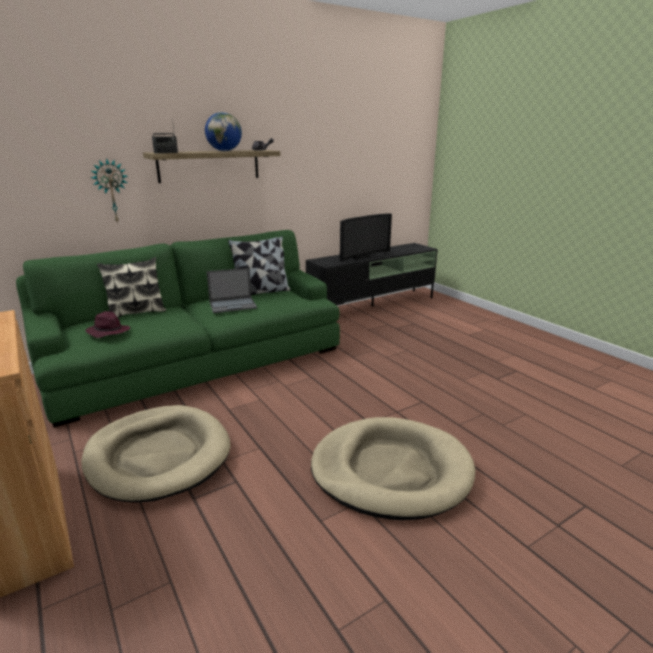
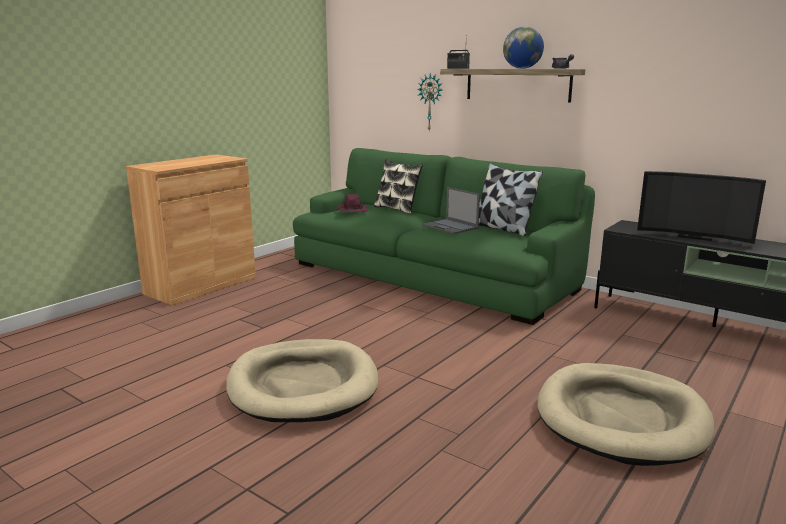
camera: 70 degrees right, 5 degrees down
beige dog bed [81,405,231,503] -> beige dog bed moved to [537,363,714,466]

